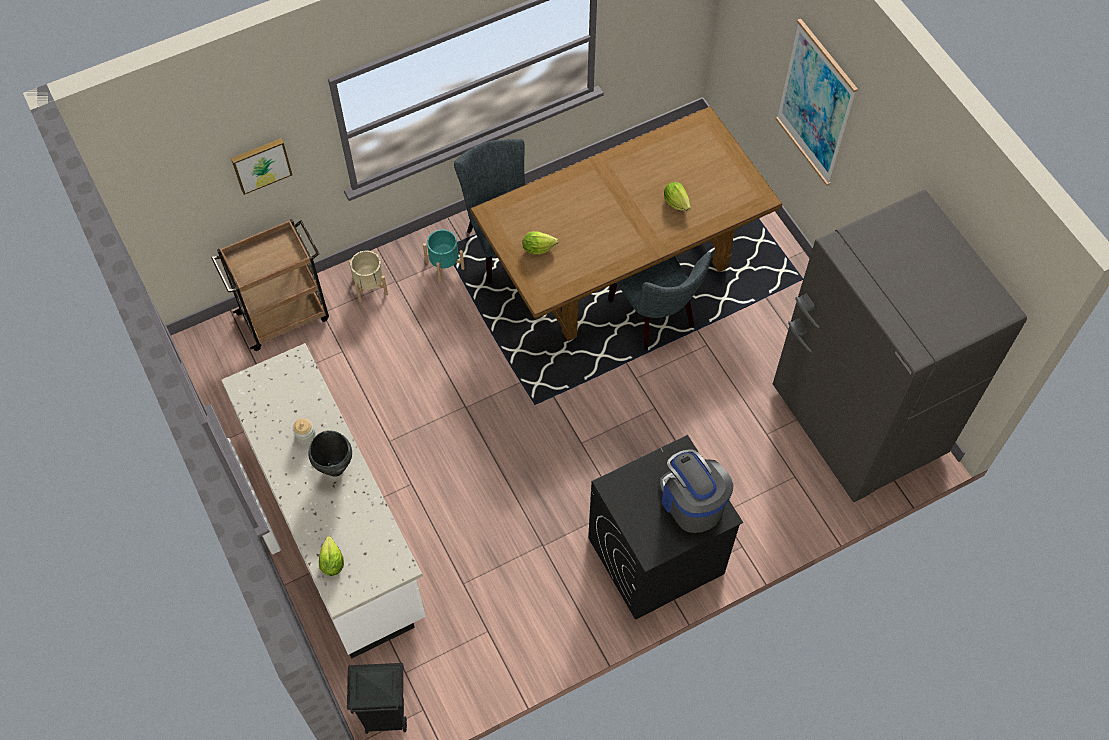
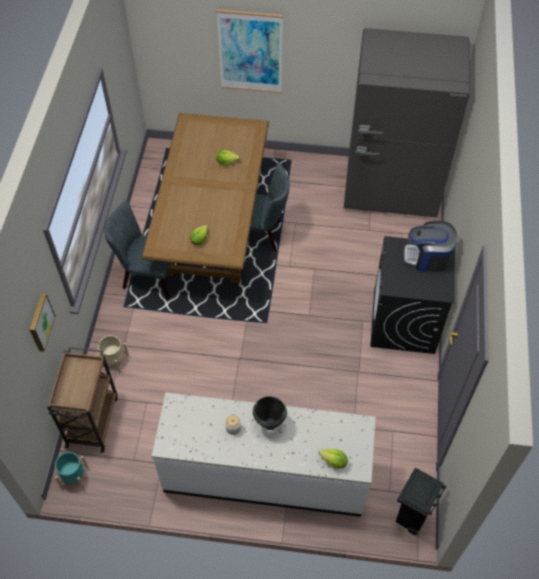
camera: 55 degrees left, 5 degrees down
turquoise planter [423,229,465,282] -> turquoise planter moved to [55,452,88,489]

